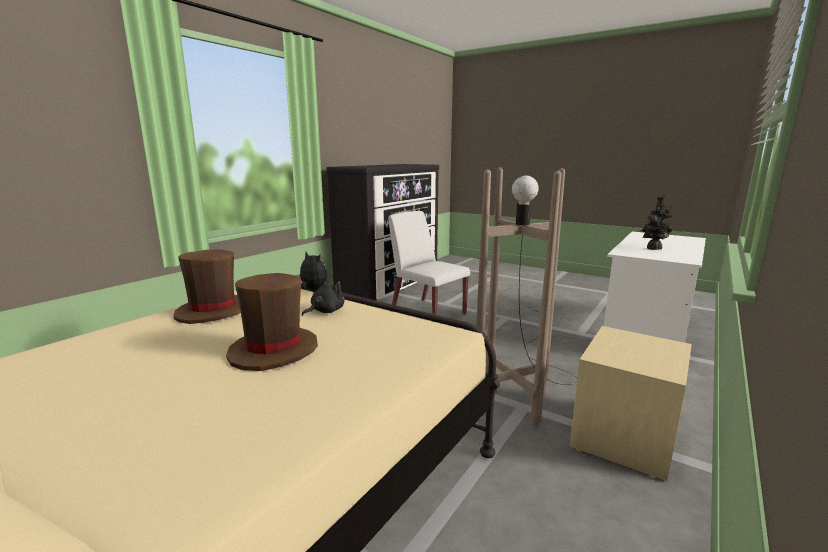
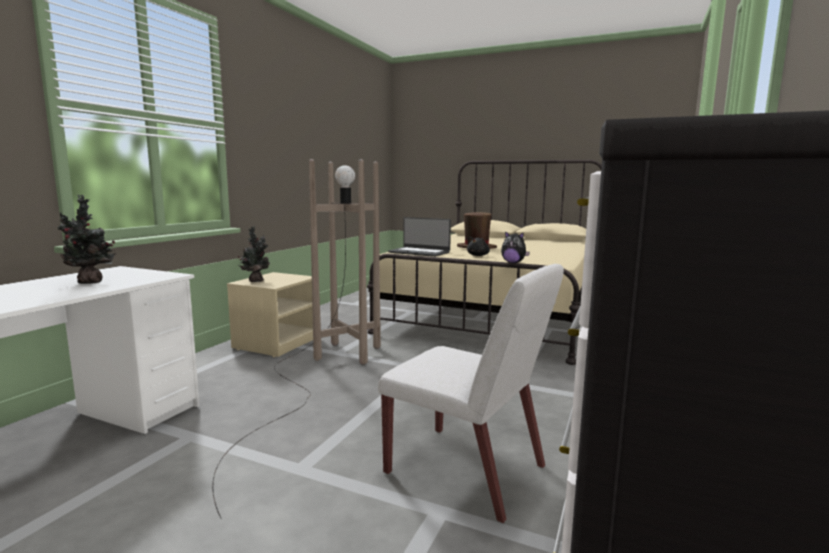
camera: 170 degrees right, 5 degrees down
brown hat [173,249,241,324] -> none
none -> potted plant [238,226,270,282]
none -> laptop [388,217,451,257]

